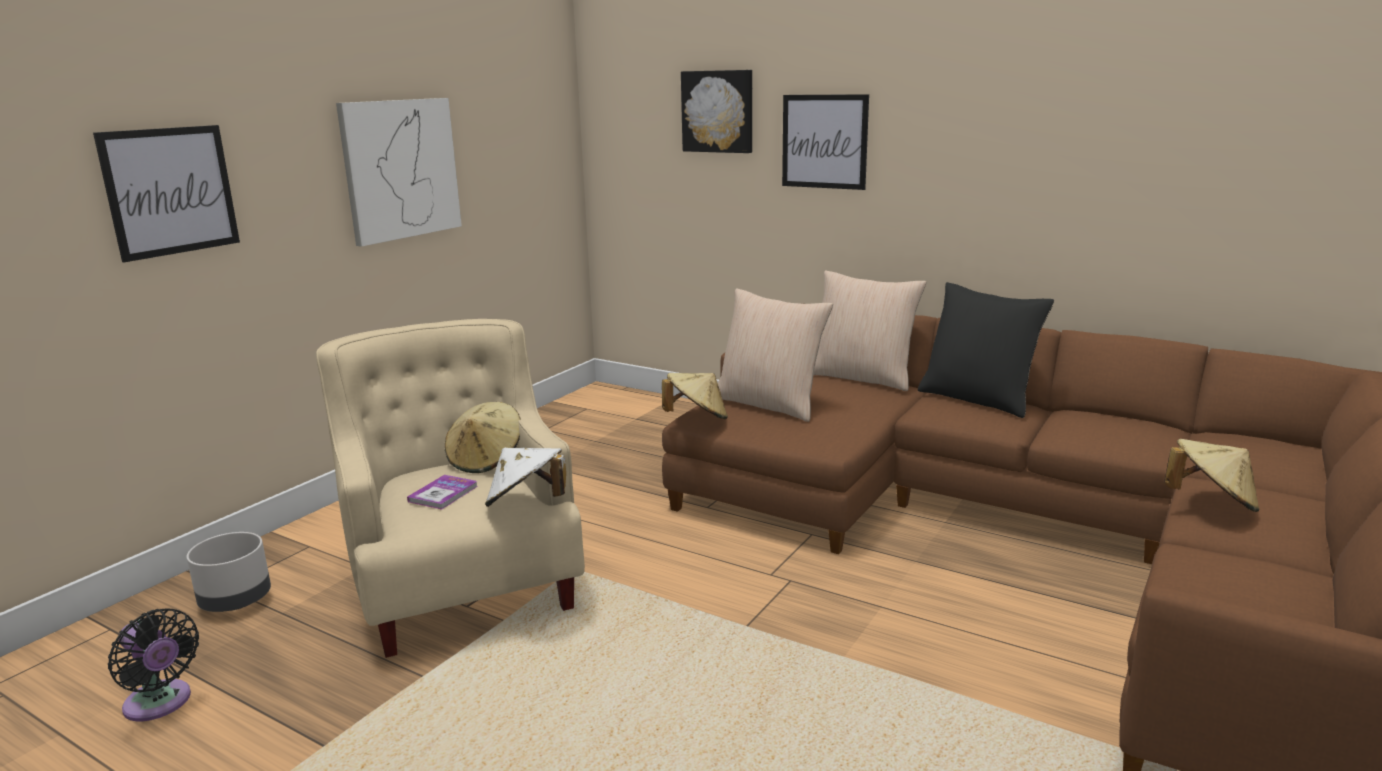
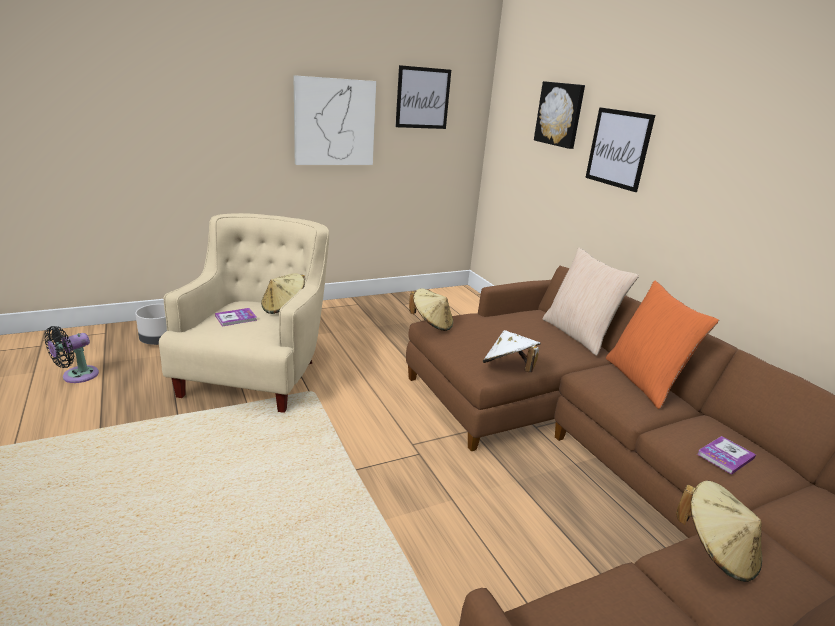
camera: 30 degrees right, 5 degrees up
picture [93,125,240,262] -> picture moved to [396,65,451,129]
black fan [108,608,199,721] -> black fan turned 60 degrees clockwise [44,326,99,383]
white hat [485,448,566,507] -> white hat moved to [483,330,541,372]
beige pillow [718,288,833,422] -> none
black pillow [918,282,1054,418] -> orange pillow [606,281,719,409]
none -> book [697,436,756,475]

